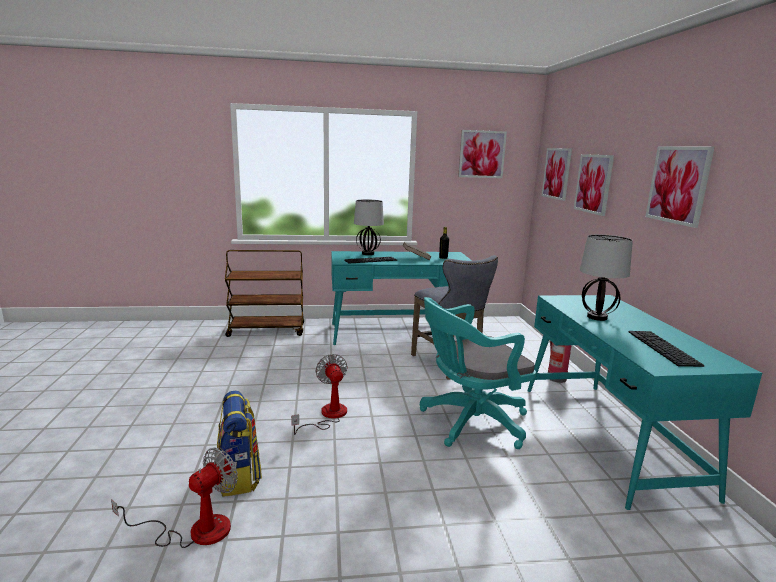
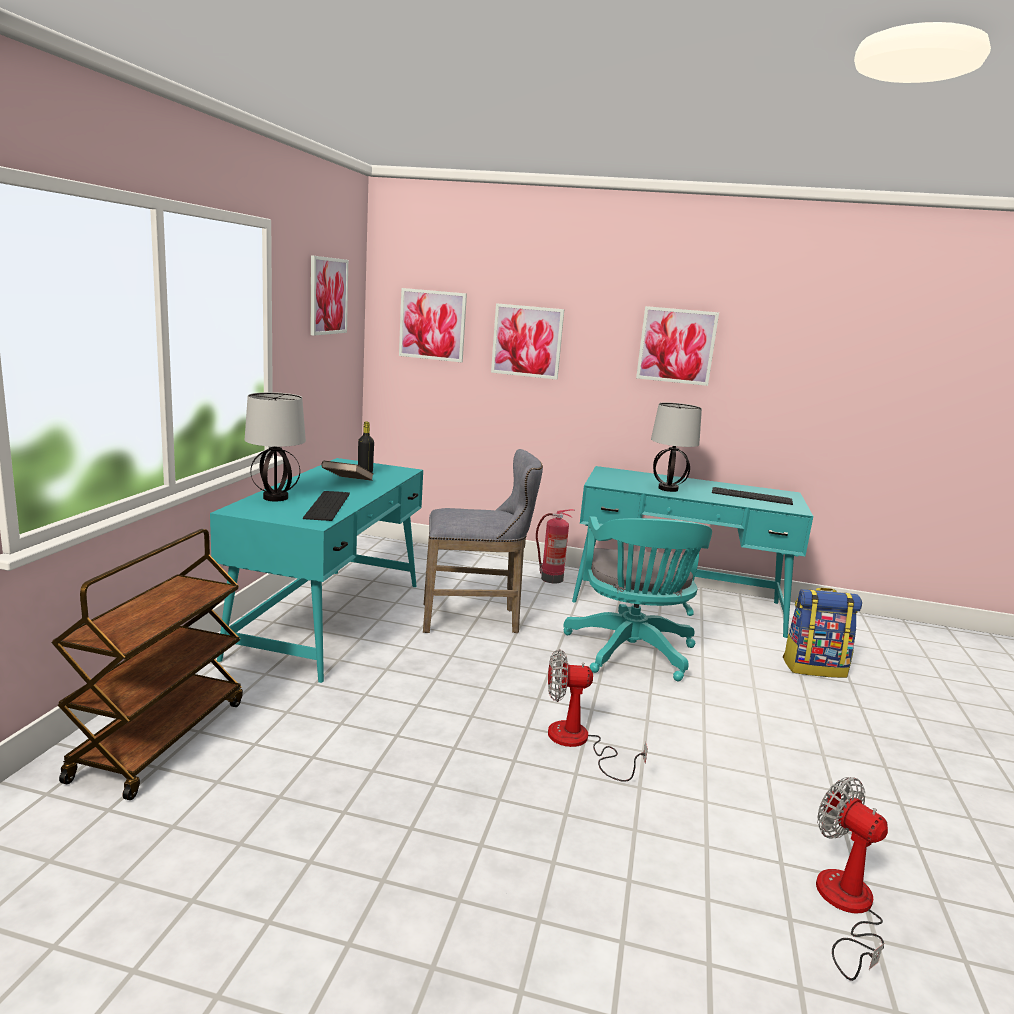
camera: 70 degrees left, 0 degrees up
backpack [217,391,262,497] -> backpack moved to [783,588,862,678]

